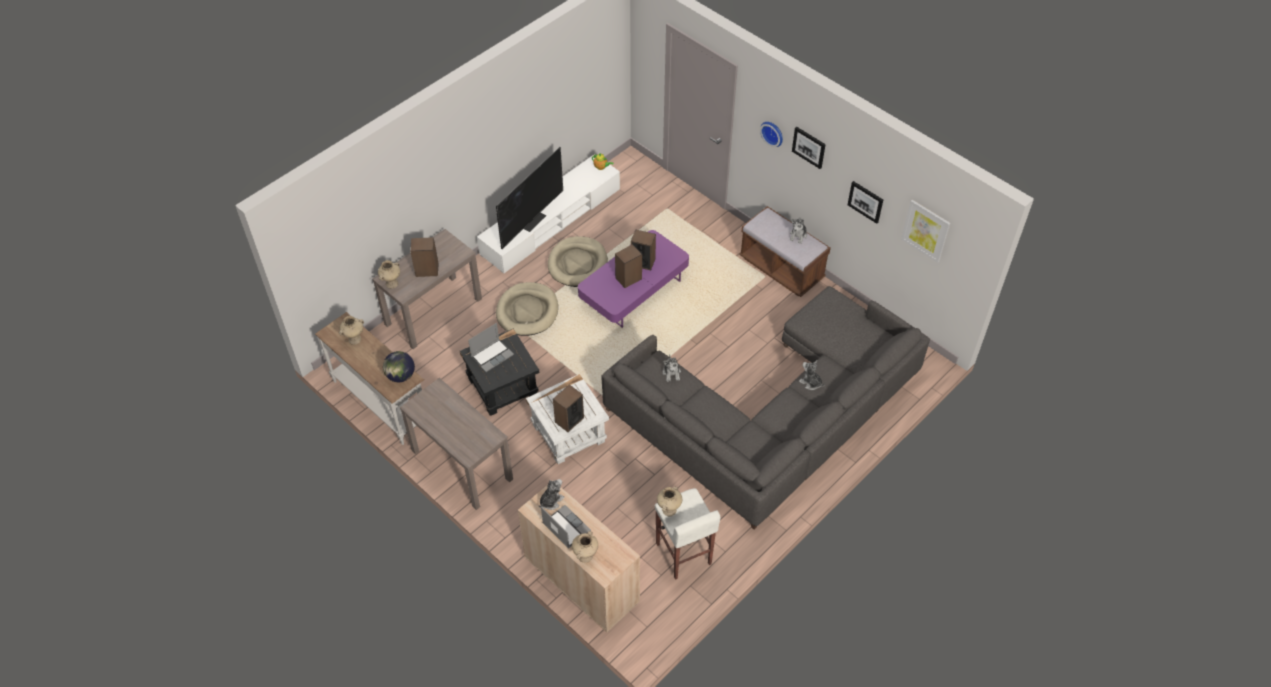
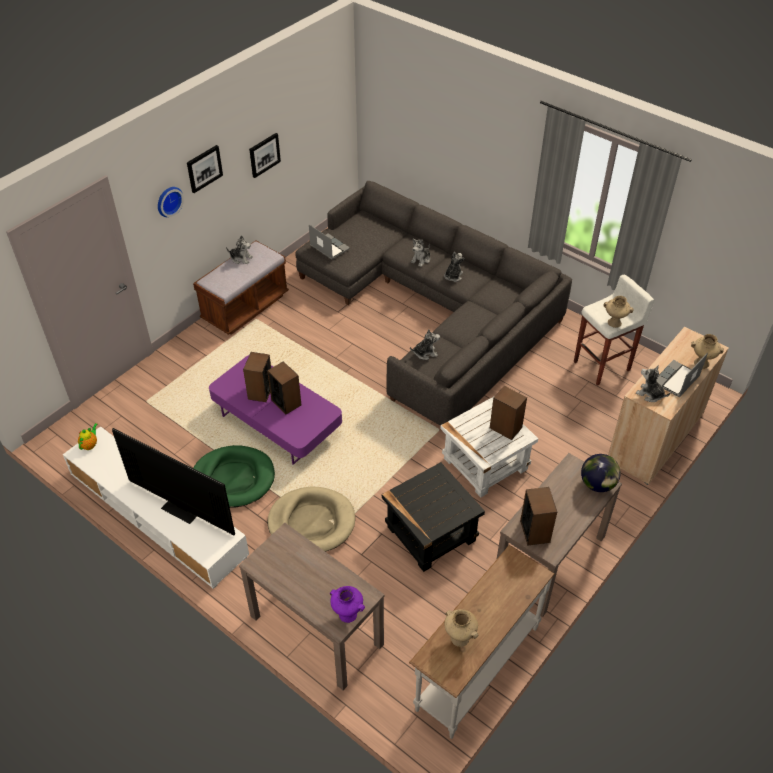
camera: 95 degrees left, 5 degrees down
beige vase [378,260,400,289] -> purple vase [330,586,365,623]
globe [383,351,415,382] -> globe moved to [581,454,621,492]
speaker [410,237,439,277] -> speaker moved to [520,487,557,546]
laptop [468,323,514,372] -> laptop moved to [309,224,350,259]
beige dog bed [548,236,608,287] -> green dog bed [193,445,275,508]
picture [901,200,950,263] -> none
none -> plush toy [444,252,465,282]

